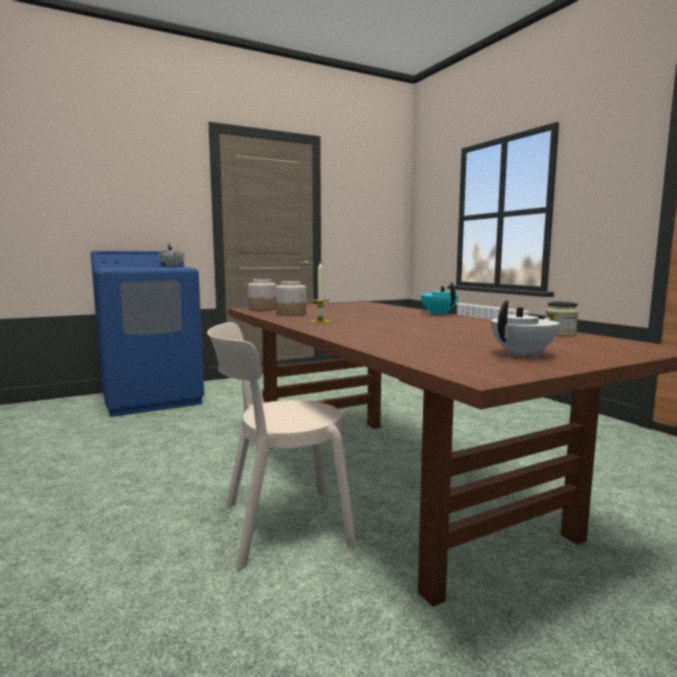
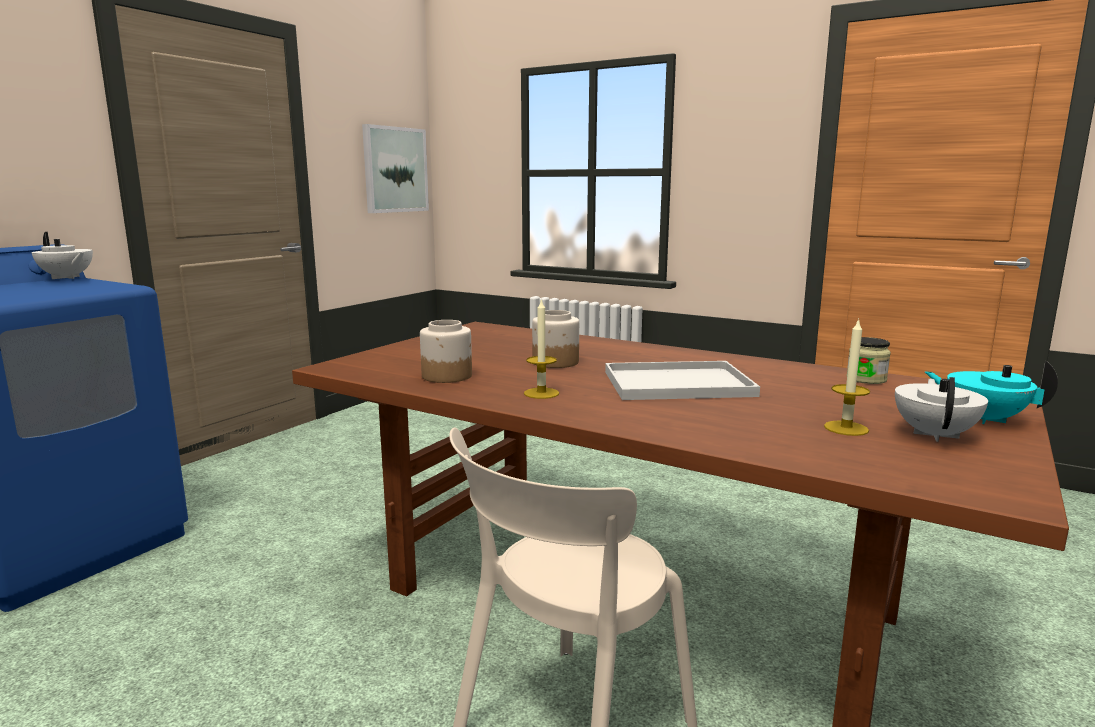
camera: 30 degrees left, 5 degrees up
jar [248,279,276,311] -> jar moved to [532,310,579,368]
turquoise teapot [421,282,458,315] -> turquoise teapot moved to [925,360,1058,424]
none -> picture [362,124,429,213]
none -> white tray [605,361,760,400]
none -> candle [824,318,870,436]

